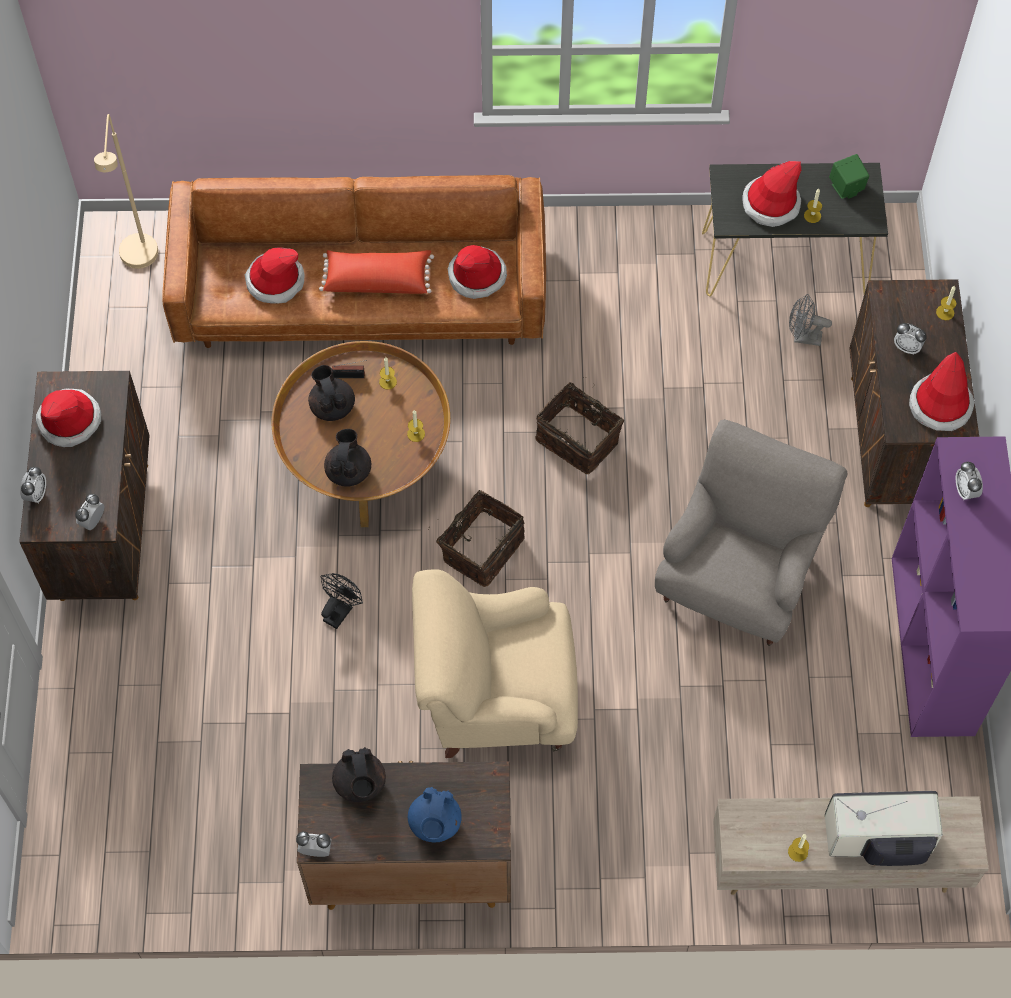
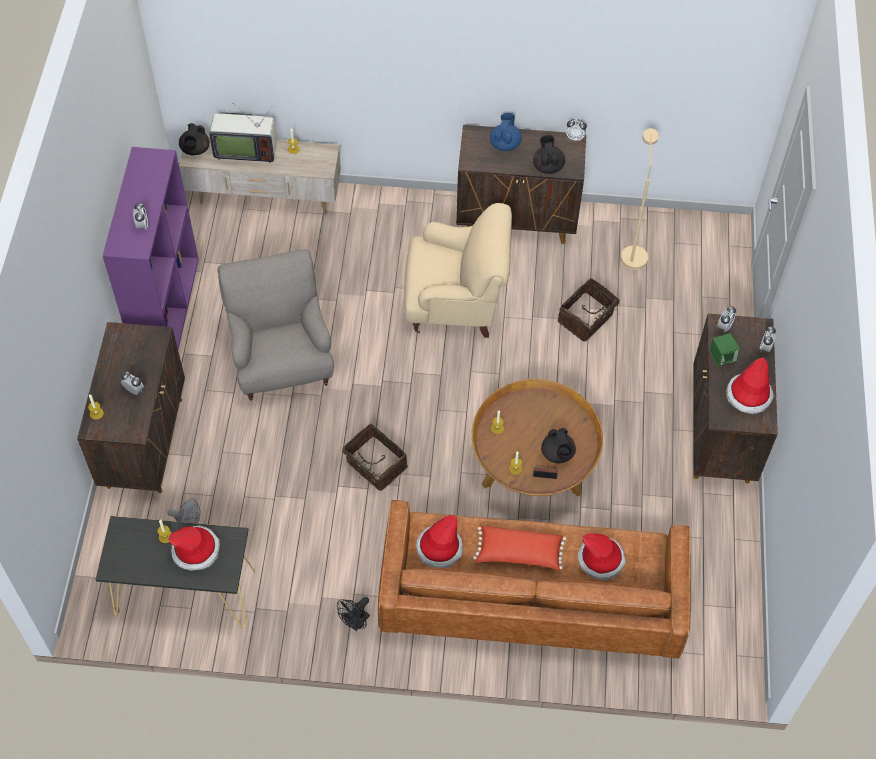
camera: 175 degrees left, 5 degrees down
beige floor lamp [94,114,158,269] -> beige floor lamp moved to [621,128,659,270]
black fan [320,573,363,629] -> black fan moved to [337,597,370,631]
black teapot [324,429,371,487] -> black teapot moved to [179,123,210,155]
basket [436,490,525,587] -> basket moved to [558,278,625,341]
grey armchair [655,420,848,646] -> grey armchair turned 135 degrees clockwise [217,249,334,401]
green speaker [829,154,869,199] -> green speaker moved to [710,333,740,366]
hat [909,352,975,431] -> none

